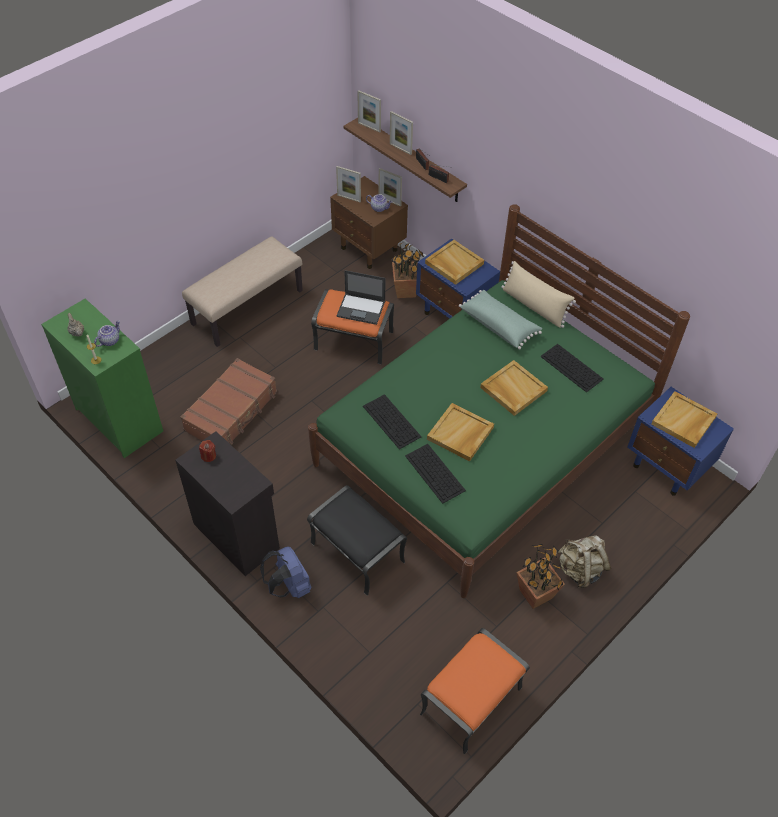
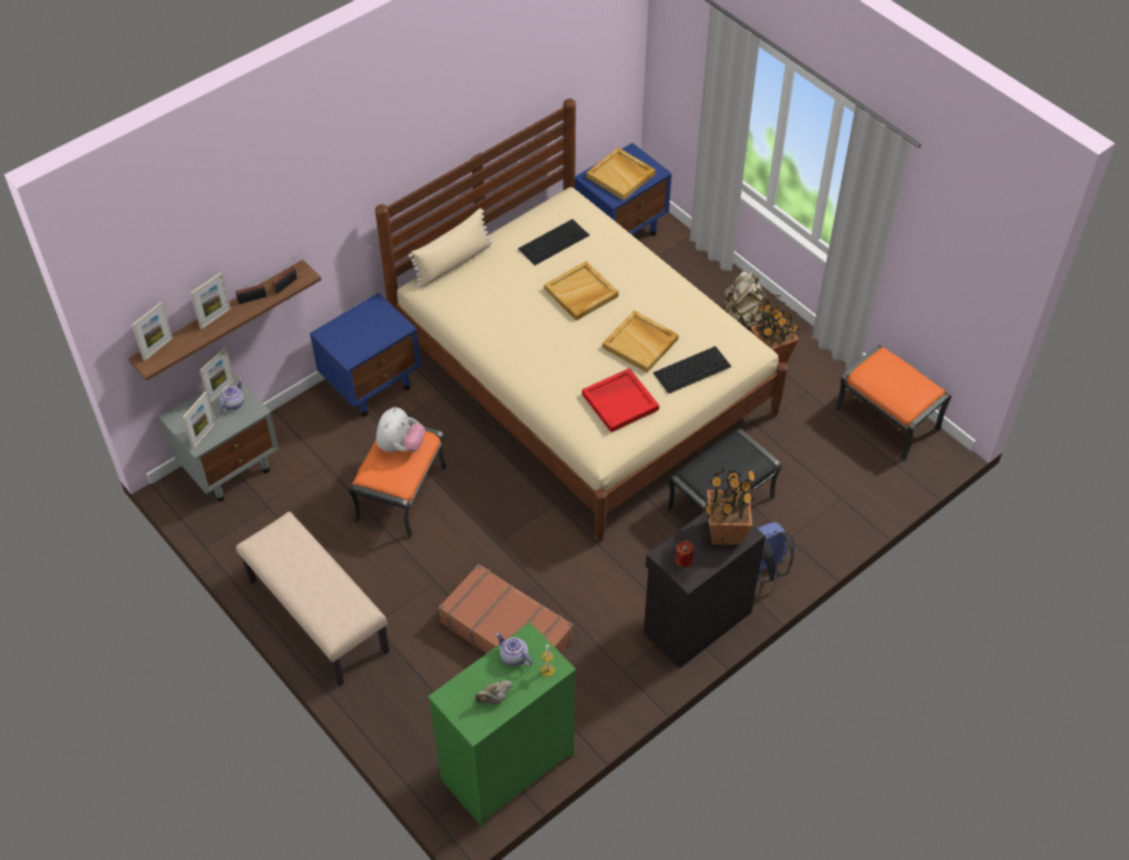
camera: 85 degrees left, 0 degrees up
green bed [308,204,690,598] -> beige bed [375,99,788,542]
brown nightstand [330,176,408,269] -> grey nightstand [159,373,279,502]
laptop [336,270,385,325] -> plush toy [376,407,425,452]
keyboard [363,394,421,449] -> red tray [582,368,659,432]
potted plant [391,242,424,298] -> potted plant moved to [703,468,757,545]
beige tray [425,240,484,285] -> none
green pillow [459,290,542,350] -> none

